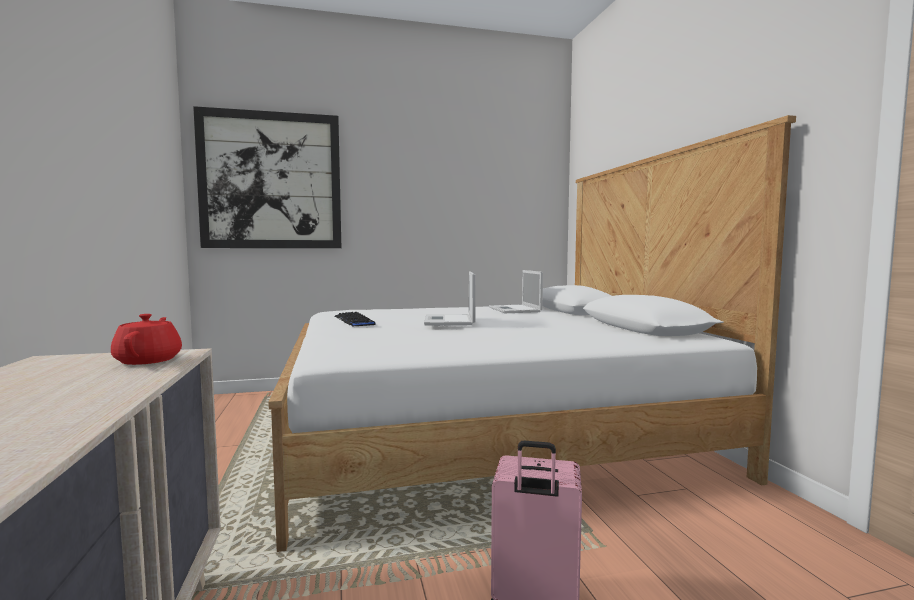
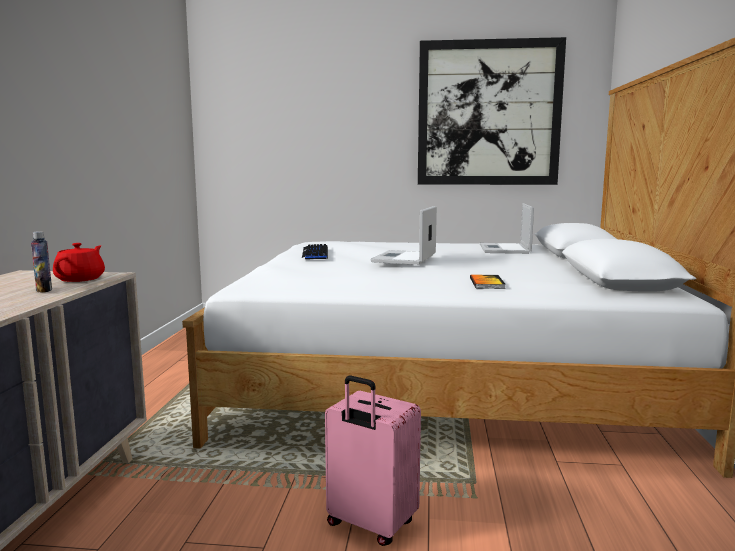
camera: 20 degrees right, 5 degrees up
picture [193,106,341,248] -> picture moved to [418,37,566,185]
none -> bottle [31,231,52,293]
none -> book [470,274,506,289]

